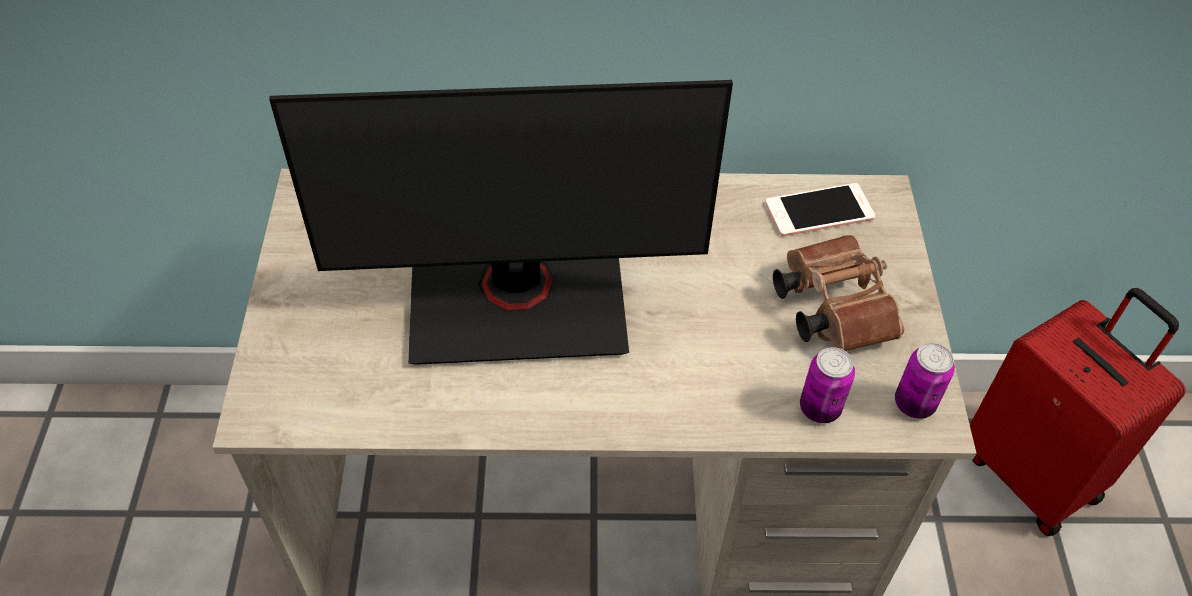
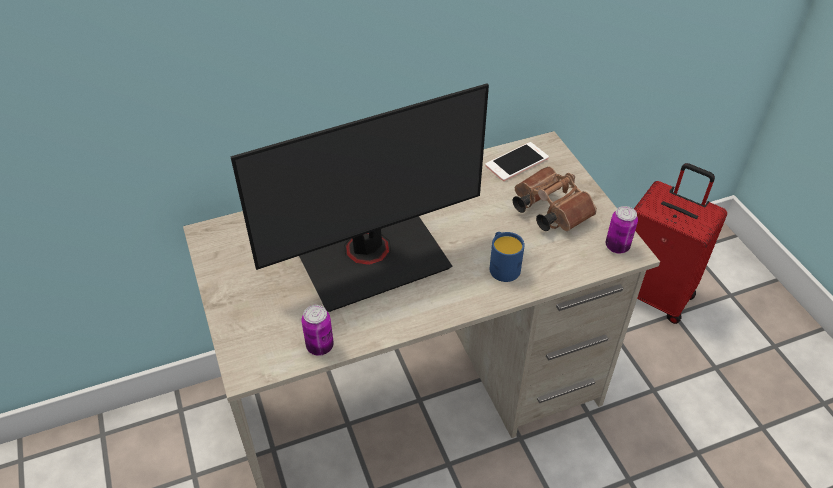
camera: 20 degrees left, 5 degrees down
can [800,347,855,423] -> can moved to [301,305,334,356]
none -> blue mug [489,232,525,282]

